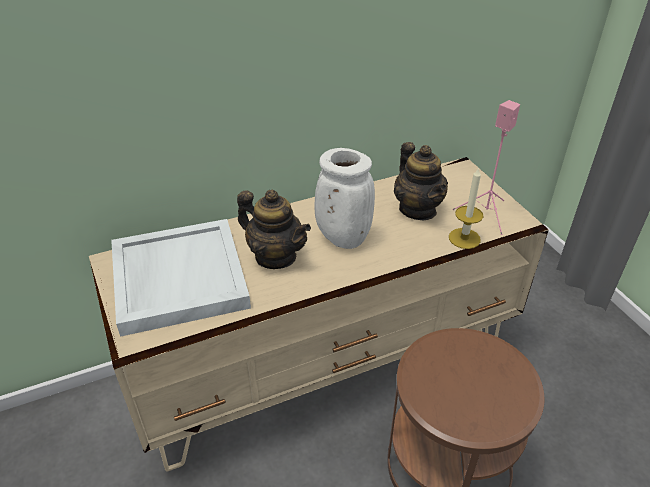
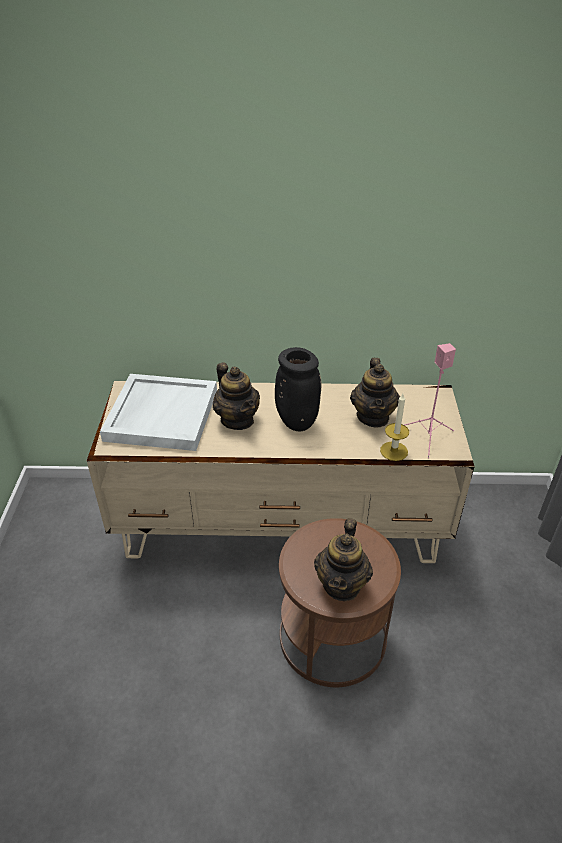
camera: 25 degrees right, 0 degrees up
white vase [315,148,375,249] -> black vase [275,347,321,431]
none -> teapot [314,518,373,601]

